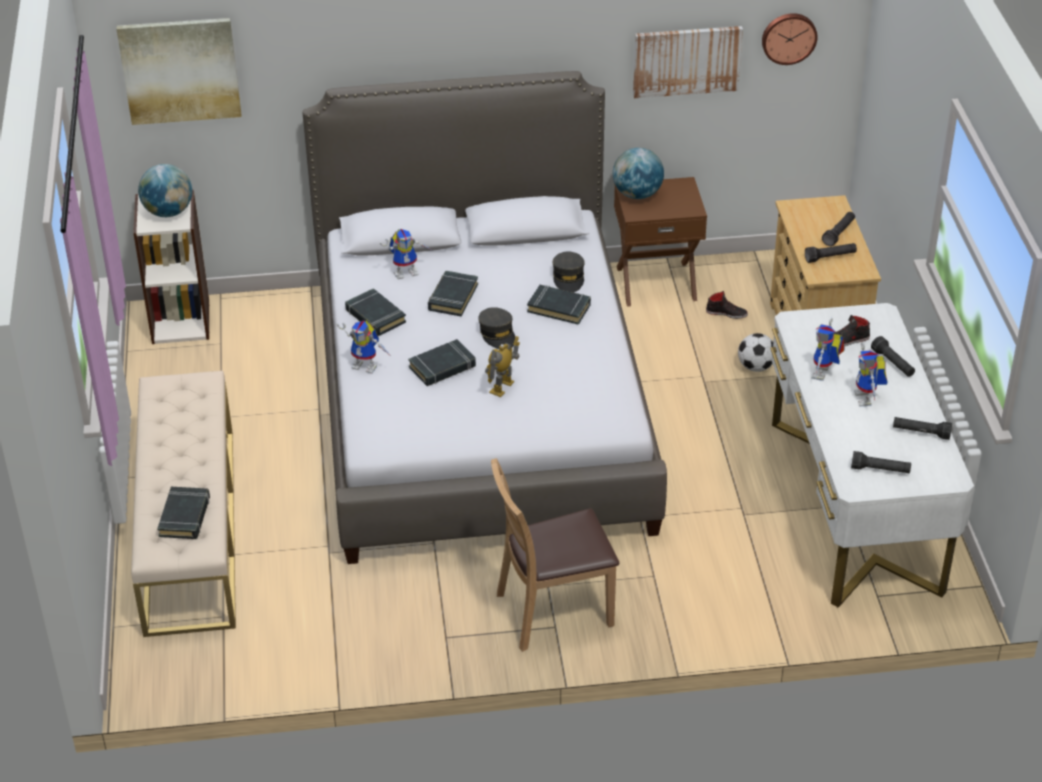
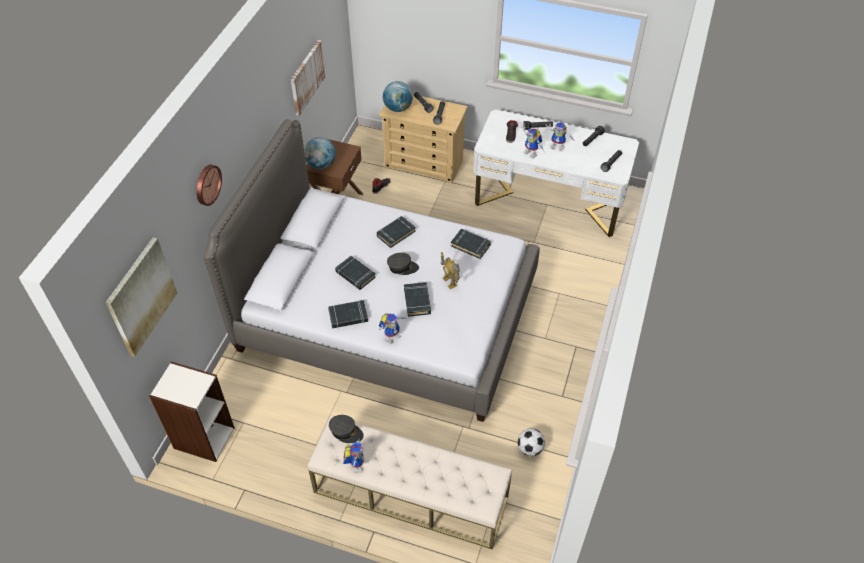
camera: 65 degrees left, 10 degrees up
globe [138,164,192,217] -> globe moved to [383,81,413,112]
black book [157,487,210,539] -> black book moved to [451,229,491,259]
toy robot [380,229,433,280] -> toy robot moved to [343,439,364,473]
brown chair [491,458,619,652] -> none
grey cap [553,252,585,293] -> grey cap moved to [329,415,364,443]
football [738,333,773,372] -> football moved to [518,429,545,456]
wall clock [762,13,818,65] -> wall clock moved to [196,165,222,206]

